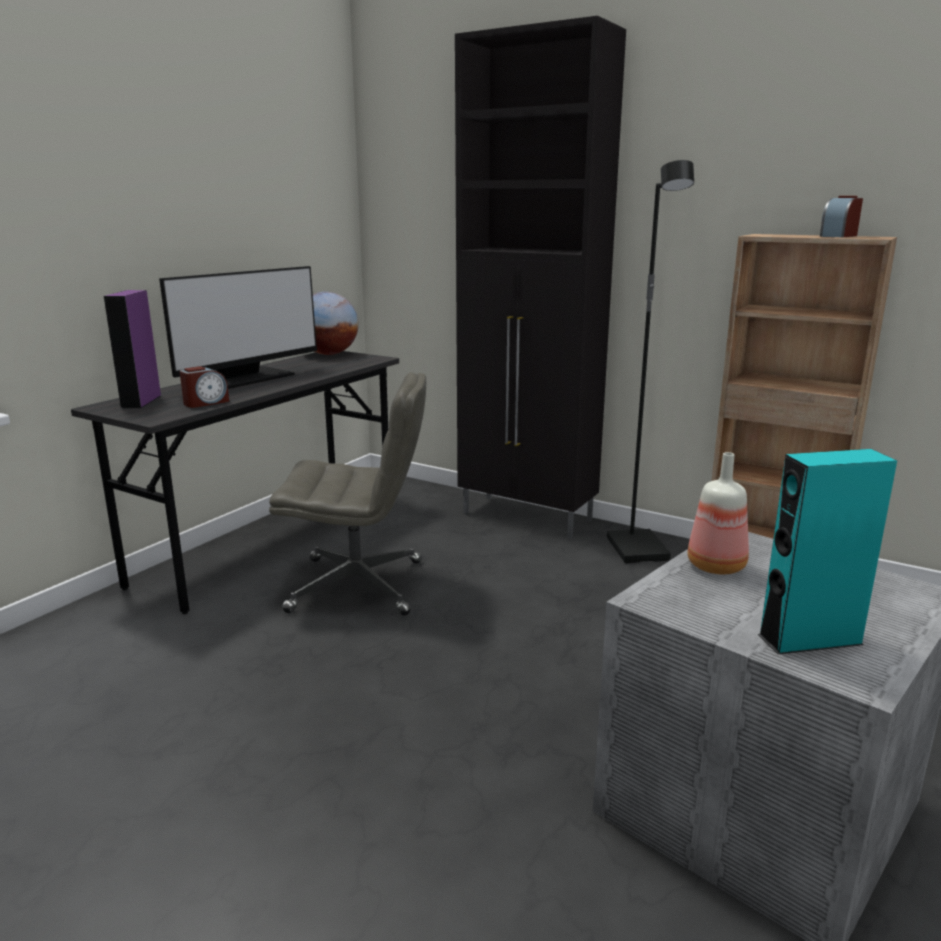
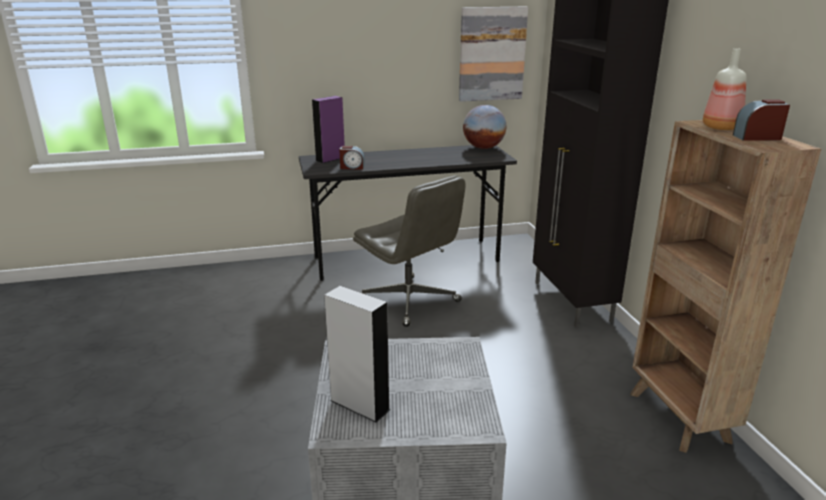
camera: 45 degrees right, 5 degrees up
monitor [159,266,317,389] -> none
black floor lamp [607,160,694,563] -> none
bottle [687,452,749,575] -> bottle moved to [703,48,747,130]
turquoise speaker [758,449,897,654] -> grey speaker [324,286,391,422]
none -> picture [459,7,528,102]

